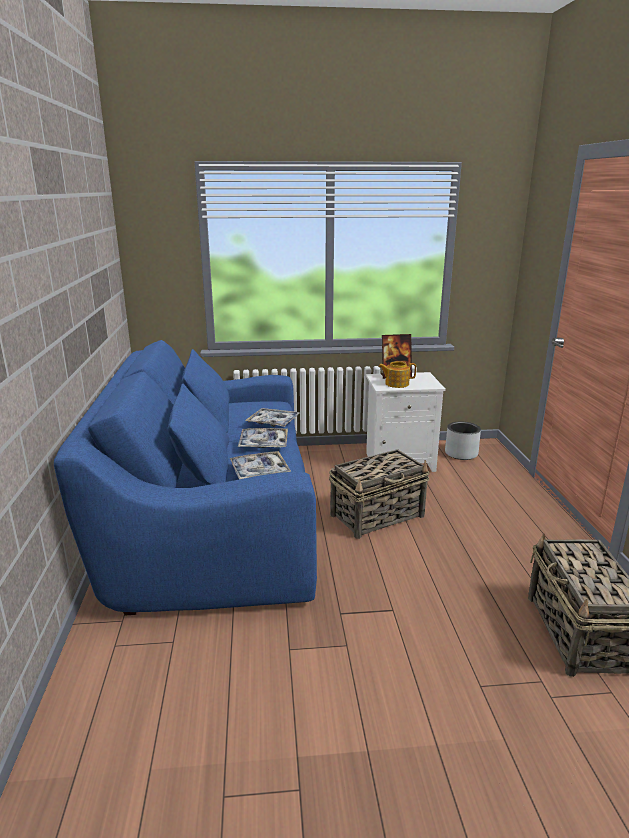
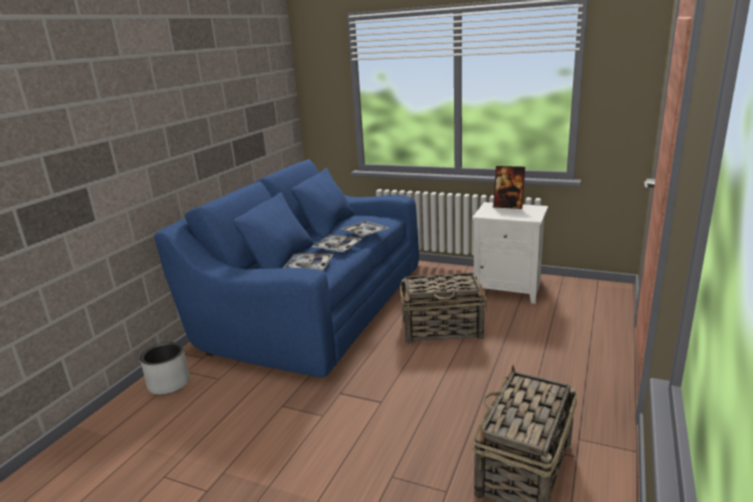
camera: 30 degrees right, 0 degrees up
teapot [378,361,416,388] -> none
grey planter [445,422,481,460] -> grey planter moved to [140,342,190,395]

